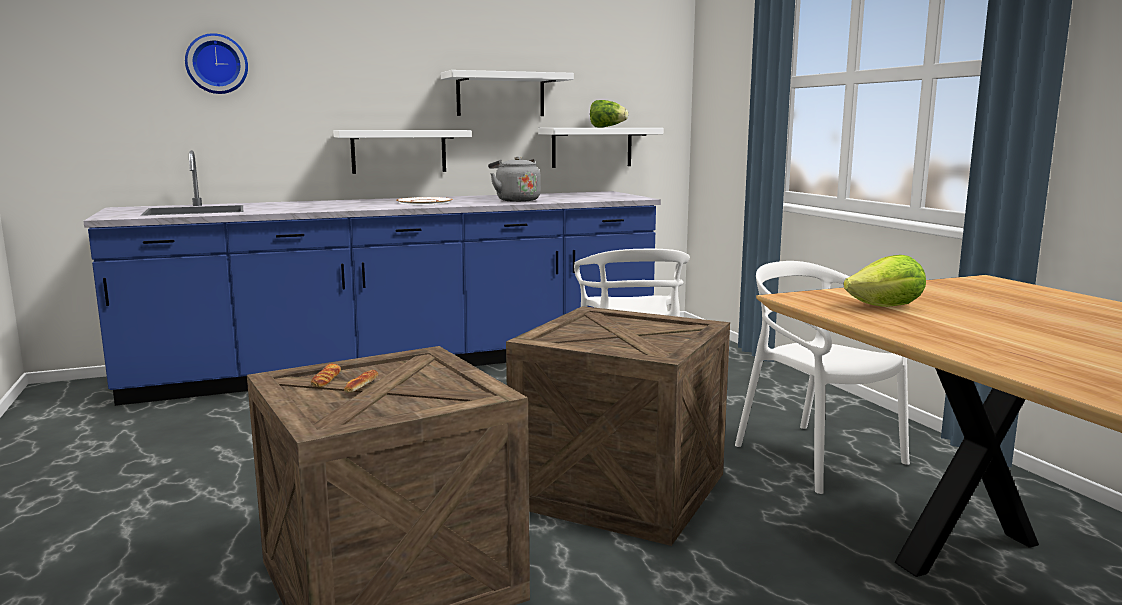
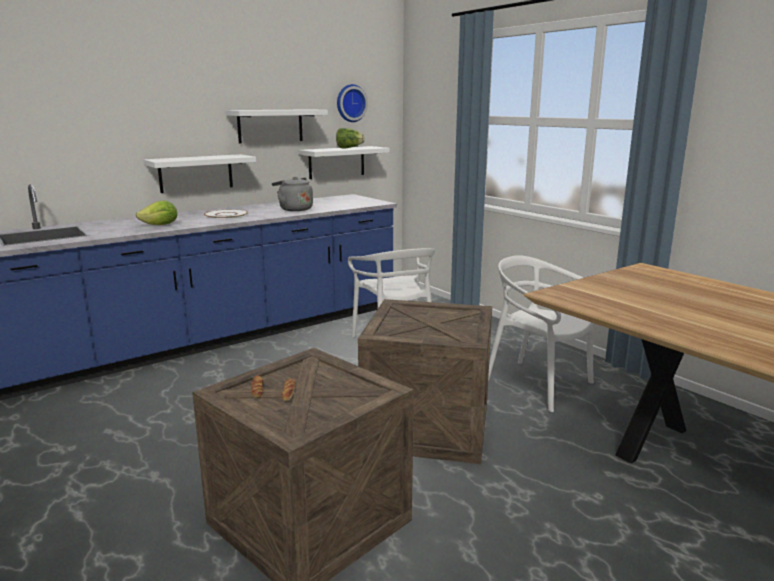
camera: 15 degrees left, 5 degrees up
wall clock [185,33,248,94] -> wall clock moved to [337,84,368,122]
lettuce [844,255,926,307] -> lettuce moved to [136,201,177,225]

